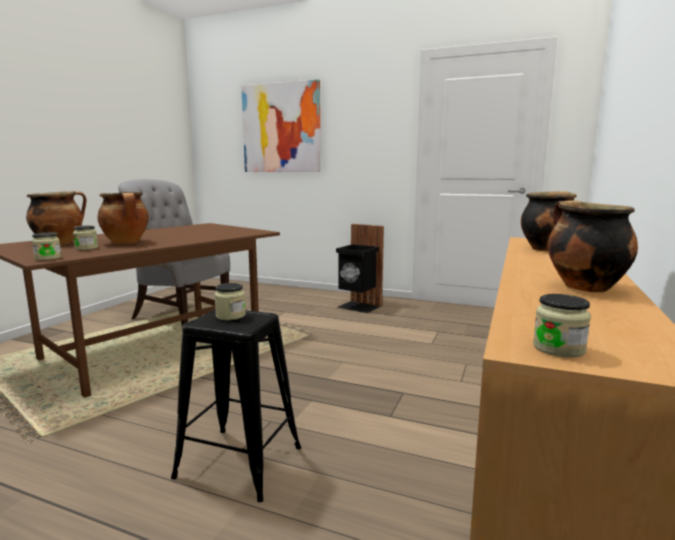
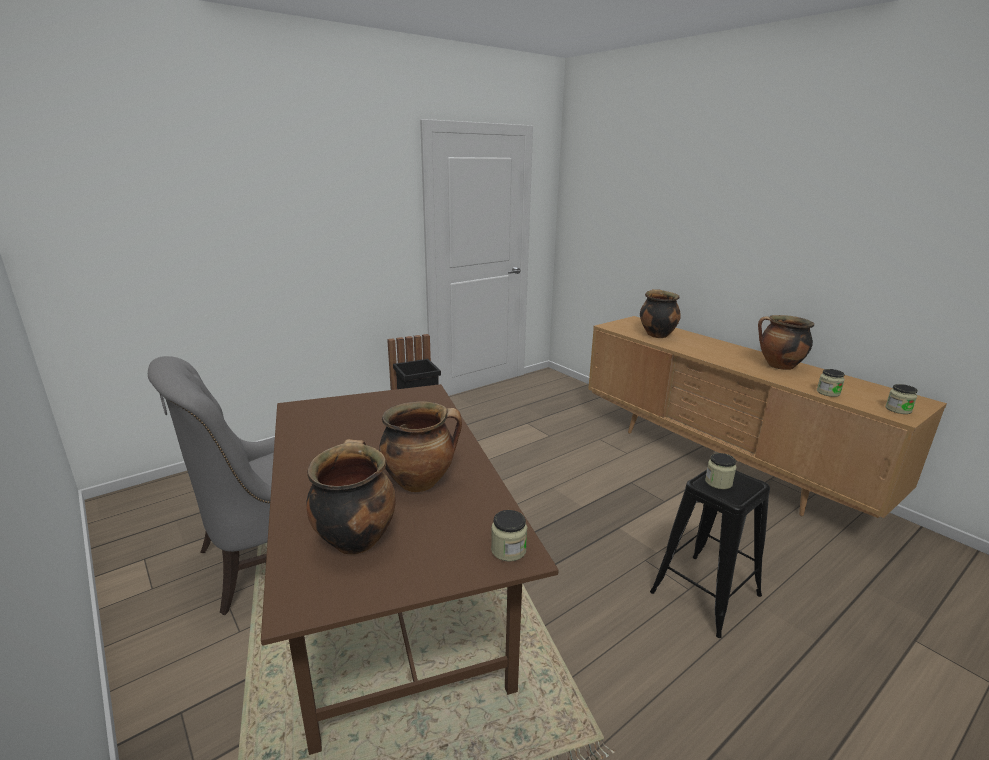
camera: 60 degrees left, 10 degrees up
jar [73,226,98,250] -> jar moved to [817,369,845,397]
picture [241,79,321,172] -> none

